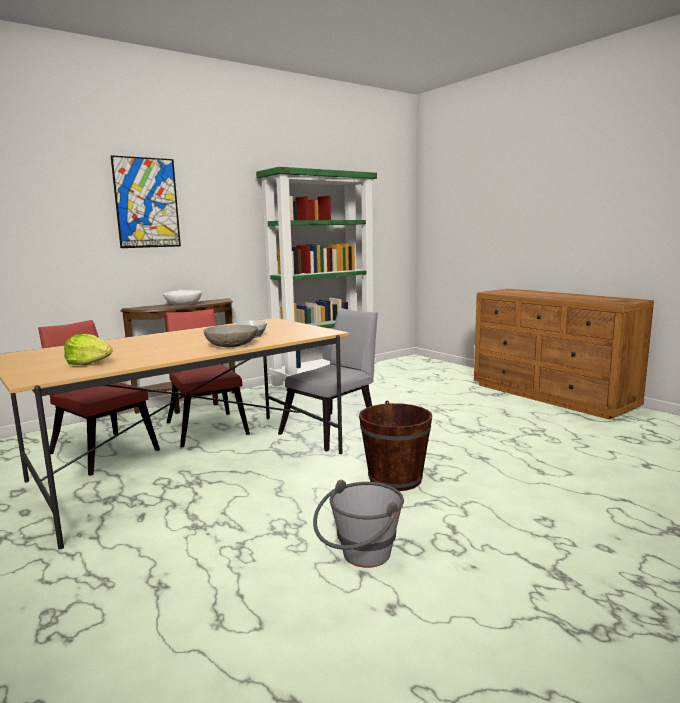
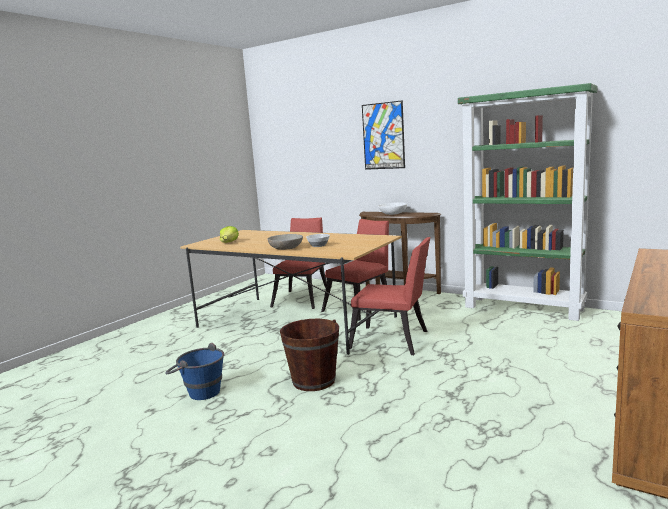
camera: 70 degrees right, 0 degrees up
grey chair [278,308,378,452] -> red chair [349,237,430,355]
grey bucket [313,480,404,568] -> blue bucket [165,343,224,400]

